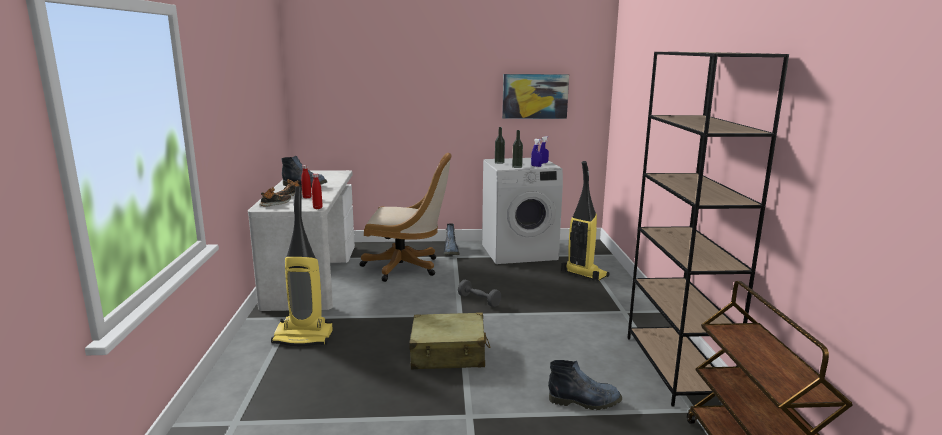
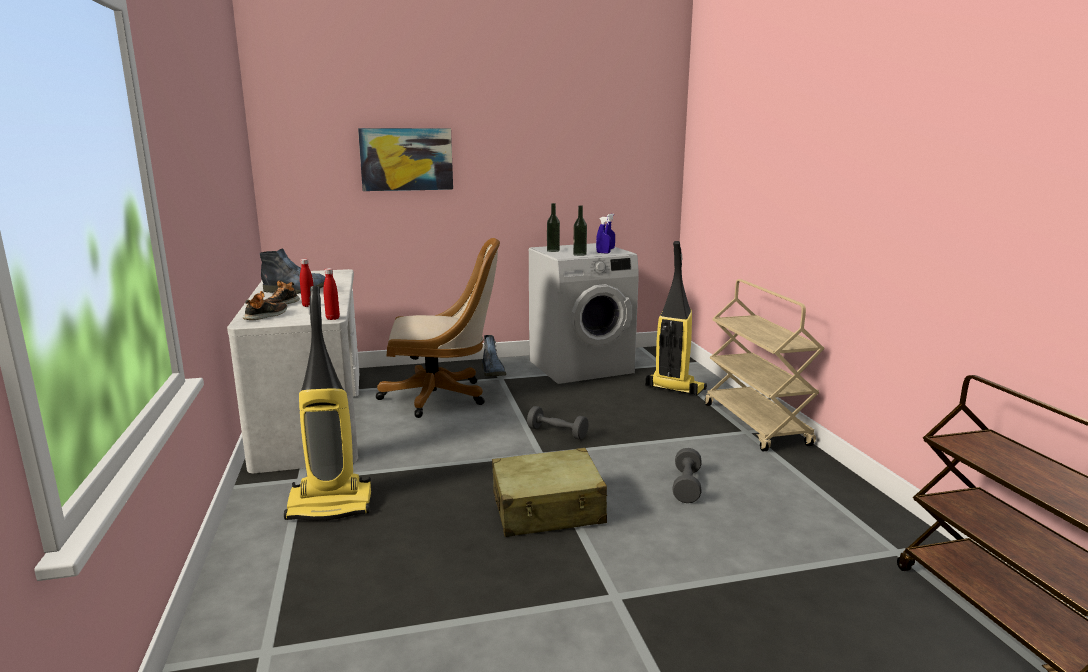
camera: 10 degrees left, 0 degrees up
picture [502,74,569,119] -> picture moved to [358,128,453,191]
boot [548,360,622,410] -> none
beige bookcase [627,52,789,406] -> none
none -> grey dumbbell [673,448,702,503]
none -> beige cart [705,279,825,451]

